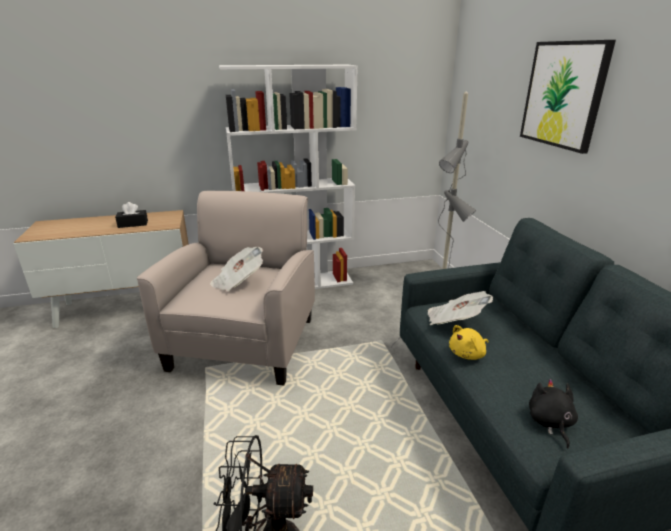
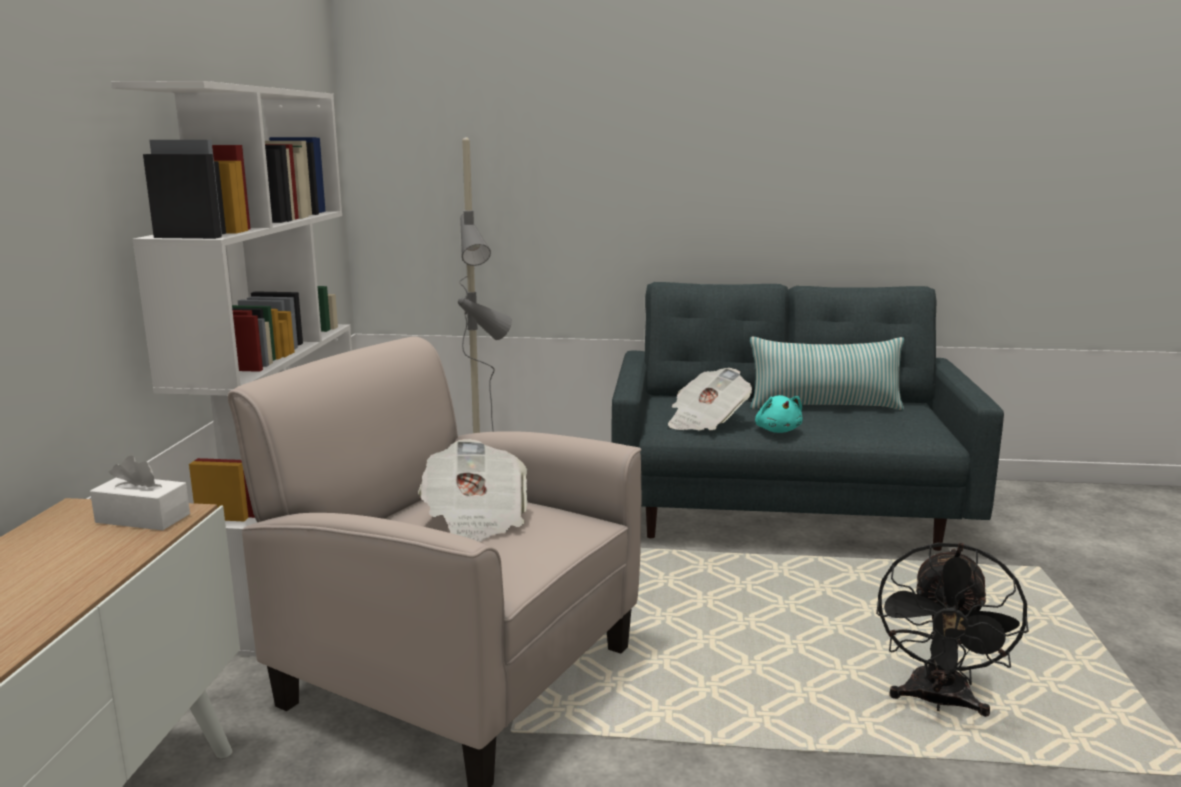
camera: 70 degrees left, 10 degrees down
black tissue box [115,202,148,228] -> none
yellow plush toy [449,325,489,360] -> turquoise plush toy [755,395,803,433]
picture [520,40,616,154] -> none
black plush toy [529,379,578,449] -> none
none -> white tissue box [90,456,190,531]
none -> pillow [750,337,904,410]

